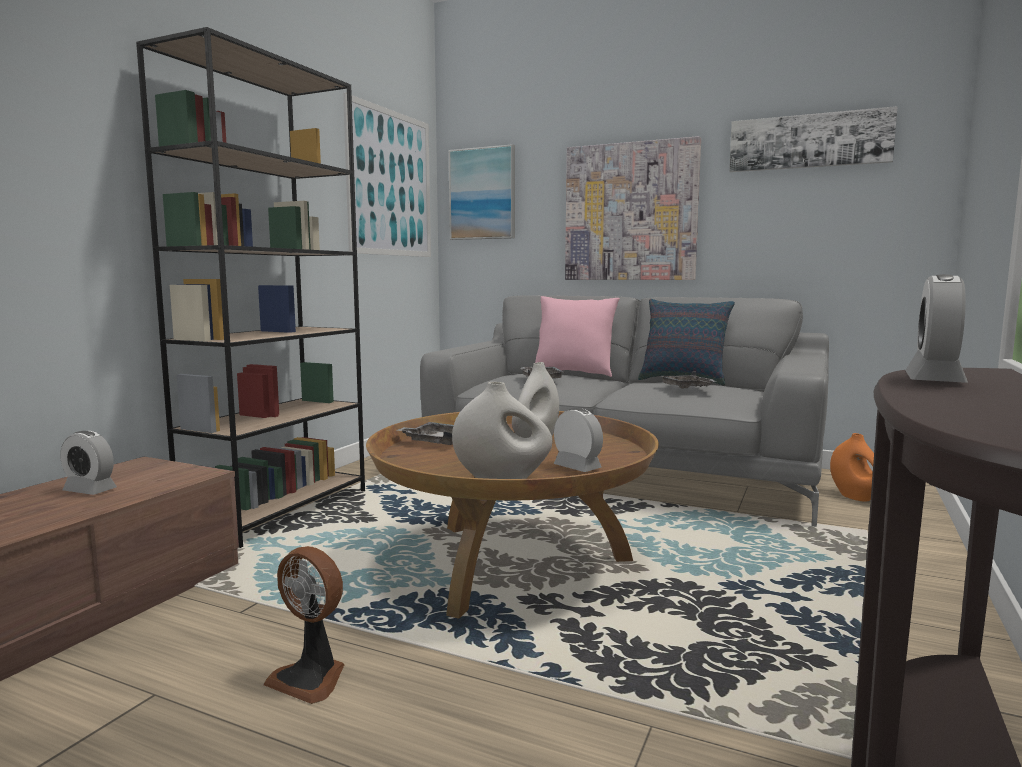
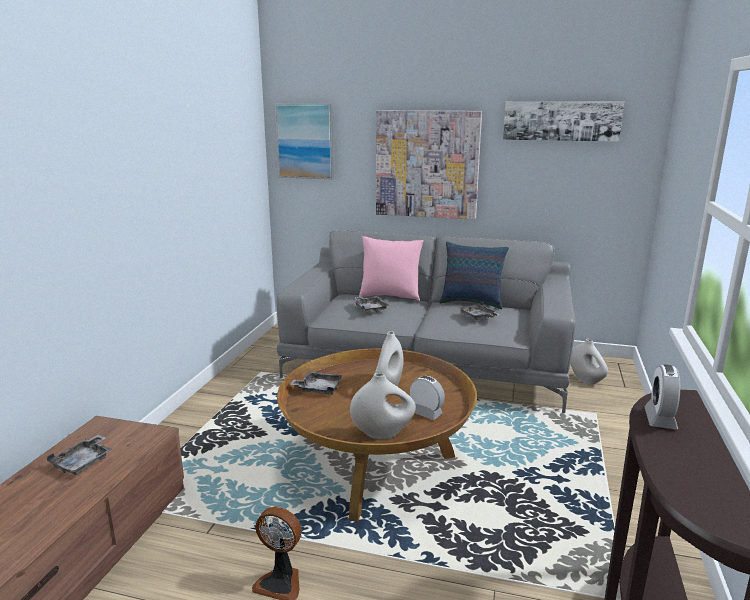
camera: 10 degrees left, 10 degrees up
alarm clock [60,431,117,495] -> grey tray [47,434,112,475]
beige bookcase [136,27,365,548] -> none
picture [343,93,431,257] -> none
orange vase [830,433,874,502] -> white vase [570,339,608,385]

